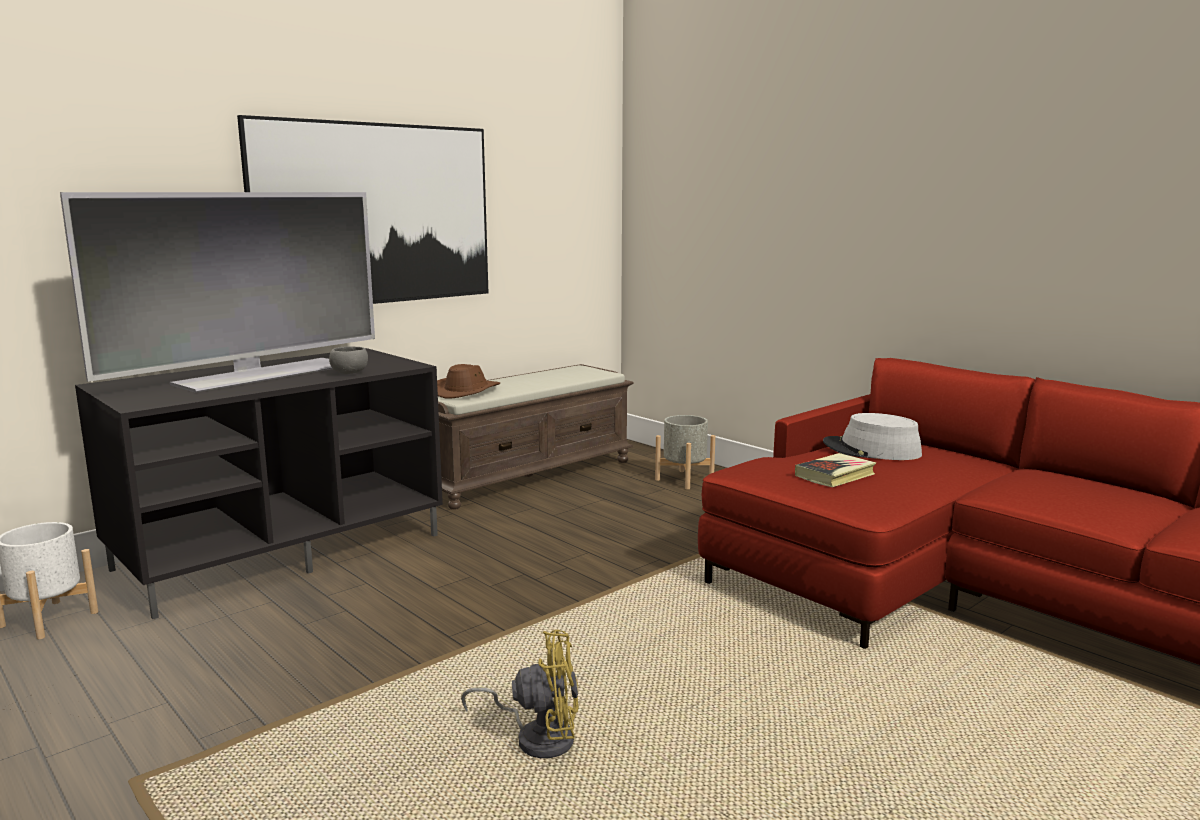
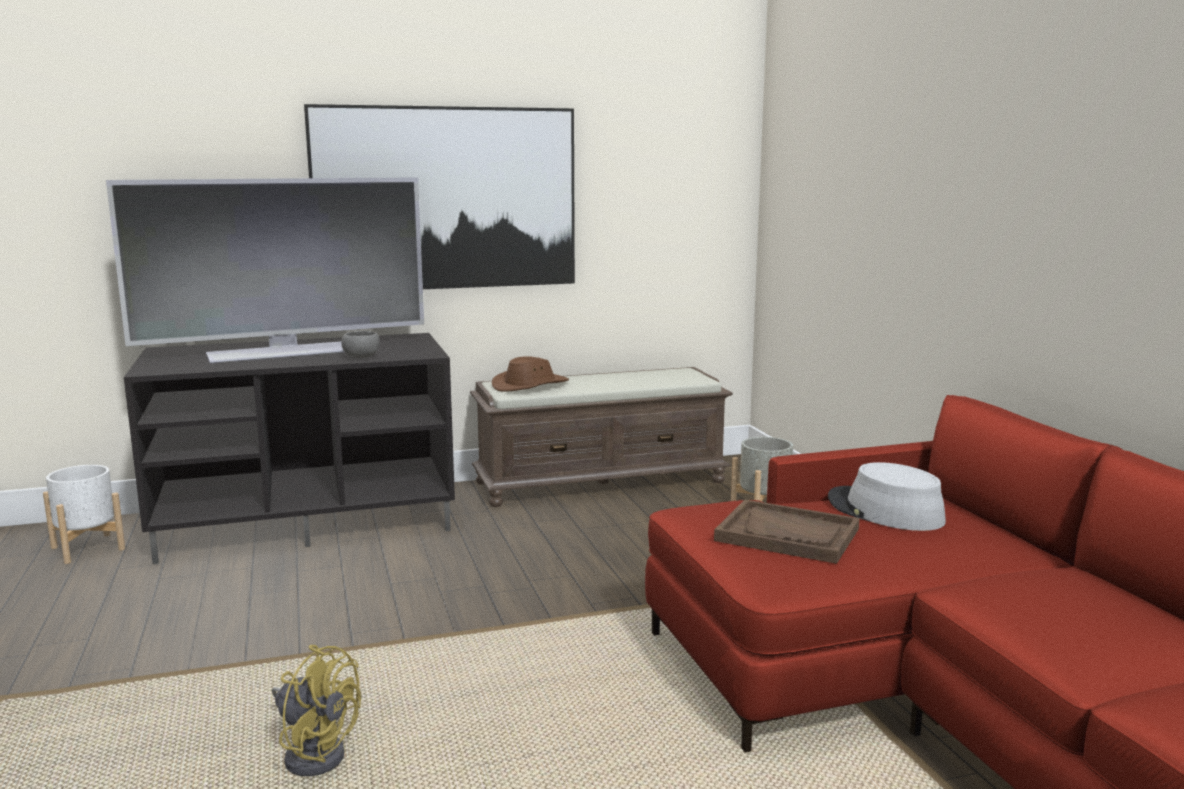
camera: 25 degrees right, 0 degrees up
book [795,453,876,487] -> brown tray [714,500,860,564]

